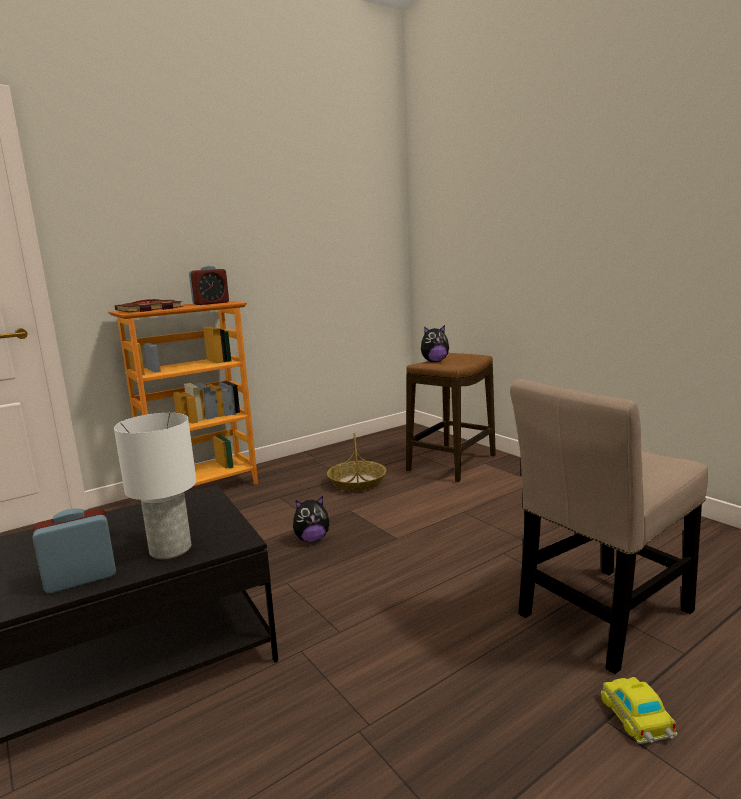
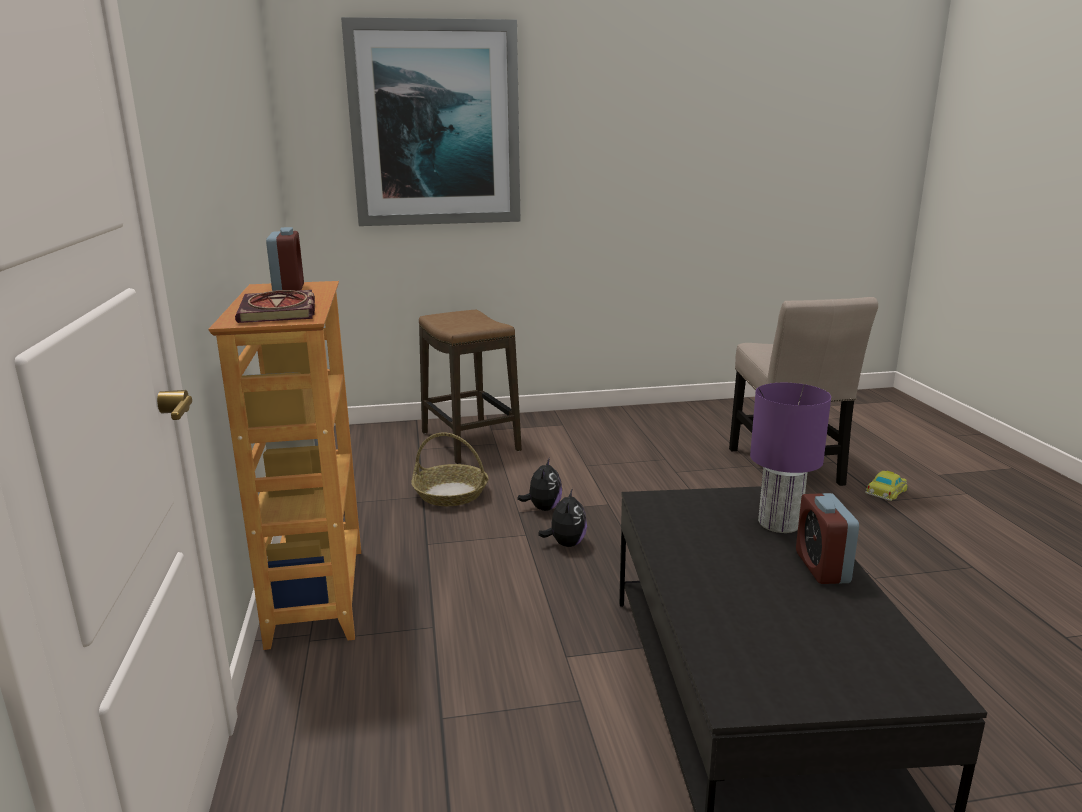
camera: 65 degrees left, 5 degrees up
white table lamp [114,413,196,559] -> purple table lamp [750,383,831,533]
plush toy [421,325,449,362] -> plush toy moved to [517,457,562,511]
toy car [601,677,677,744] -> toy car turned 120 degrees clockwise [865,471,908,501]
none -> picture [341,17,520,226]

